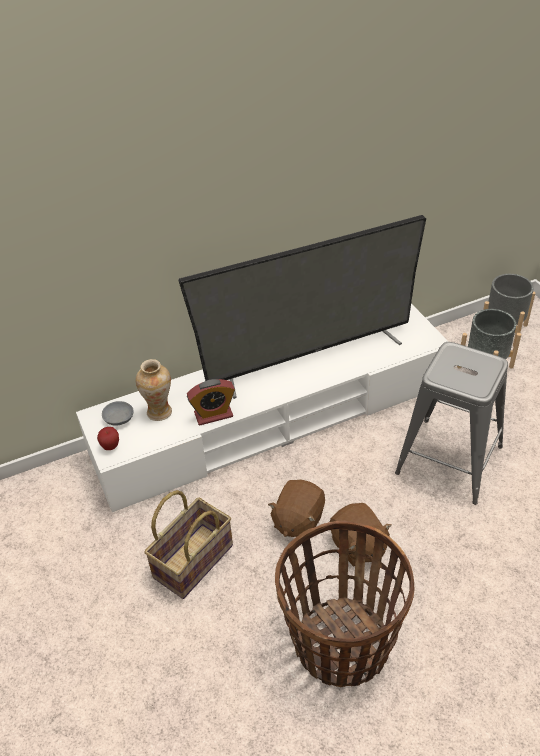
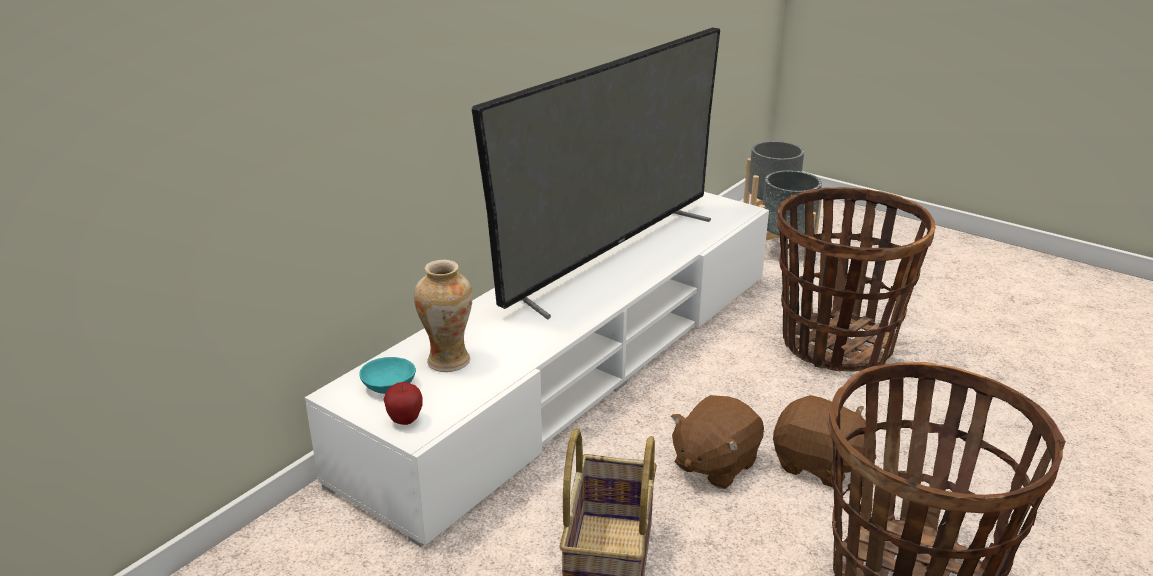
camera: 30 degrees left, 15 degrees down
grey bowl [102,401,134,426] -> turquoise bowl [359,357,416,394]
alarm clock [187,379,235,426] -> none
brown plush toy [268,479,325,537] -> brown plush toy turned 45 degrees clockwise [671,395,764,489]
grey stool [395,342,508,505] -> basket [777,187,935,371]

